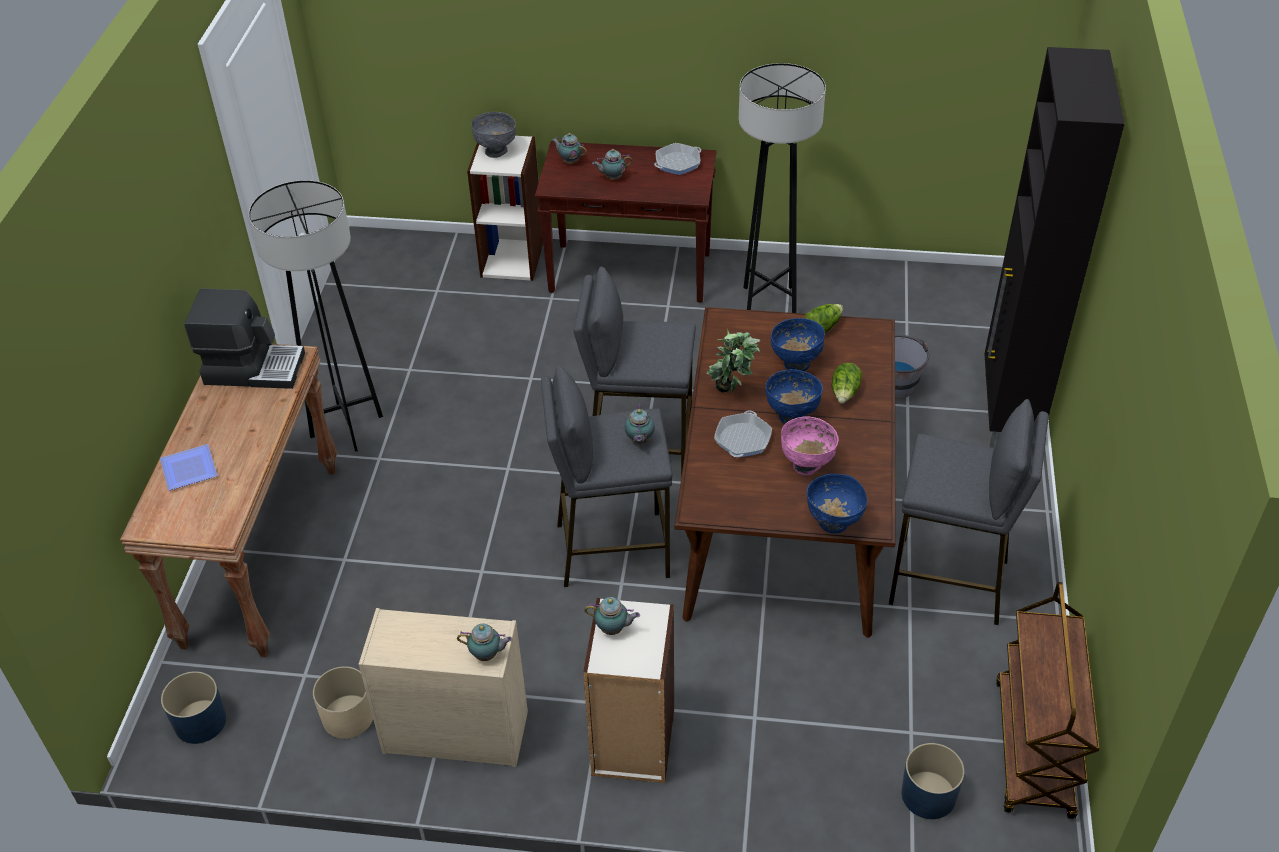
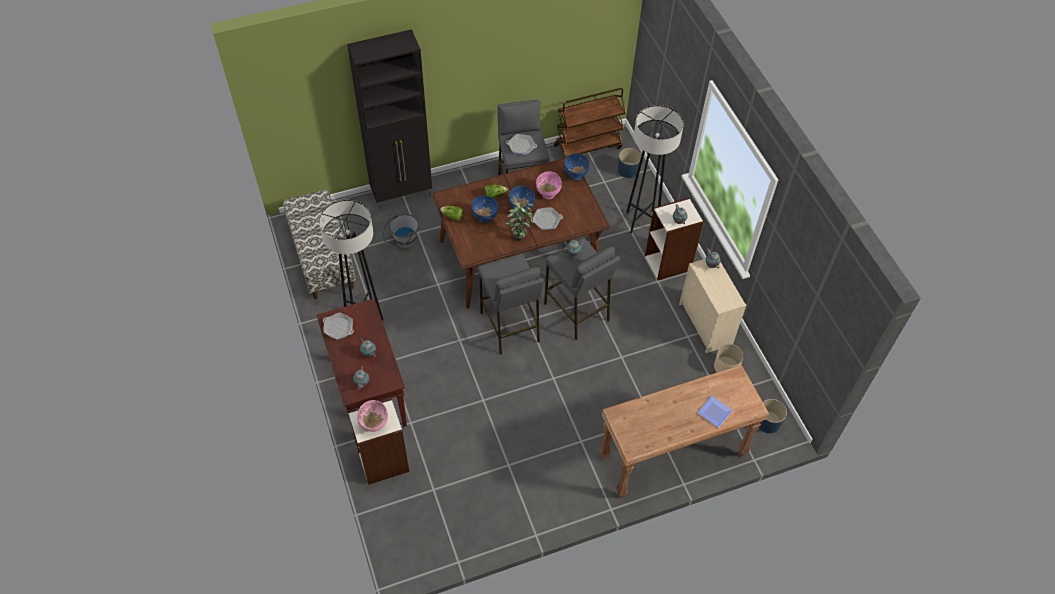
camera: 120 degrees left, 10 degrees up
coffee machine [184,289,305,389] -> none
grey floor lamp [249,180,383,452] -> grey floor lamp moved to [626,105,684,233]
grey bowl [471,112,516,158] -> pink bowl [357,400,388,432]
none -> bench [283,190,356,299]
none -> frying pan [506,134,537,155]

